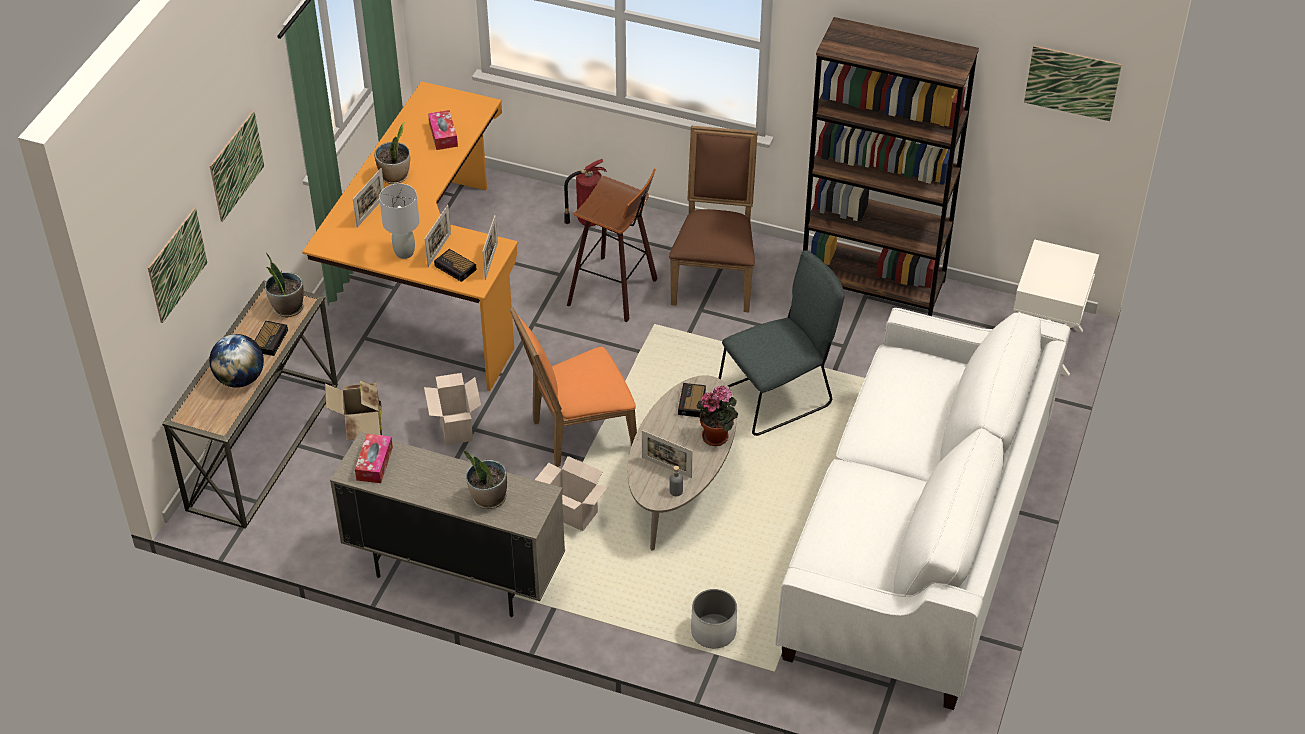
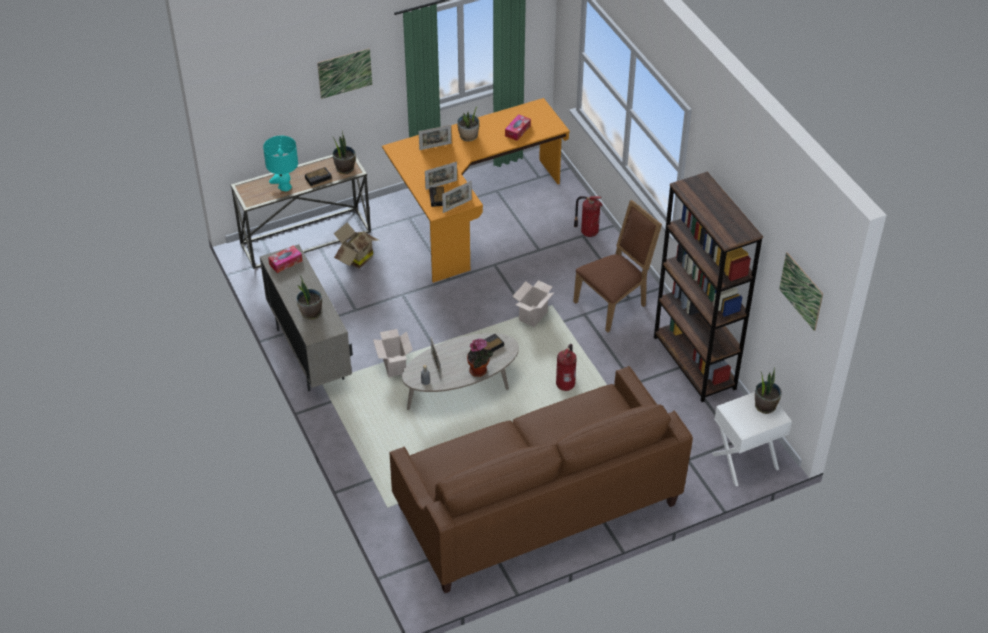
camera: 45 degrees right, 0 degrees up
picture [148,208,208,323] -> none
globe [209,334,264,388] -> turquoise table lamp [263,136,298,191]
grey table lamp [379,183,419,259] -> none
cardboard box [424,373,481,445] -> cardboard box moved to [512,280,554,327]
orange chair [510,307,637,467] -> none
stool [567,169,658,322] -> none
white planter [691,589,737,648] -> none
grey chair [719,250,845,436] -> fire extinguisher [556,344,577,391]
white sofa [775,308,1071,710] -> brown sofa [389,366,693,593]
none -> potted plant [755,367,782,414]

